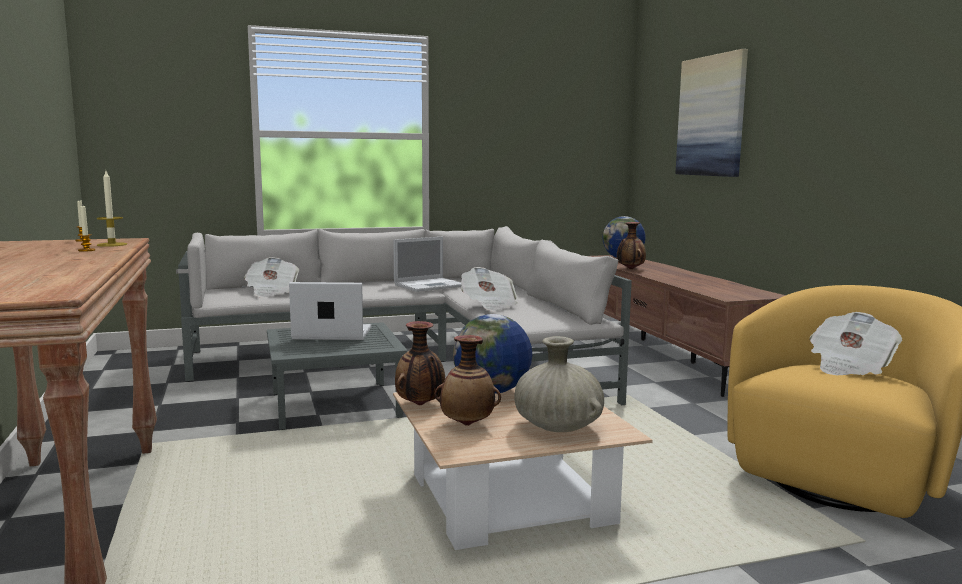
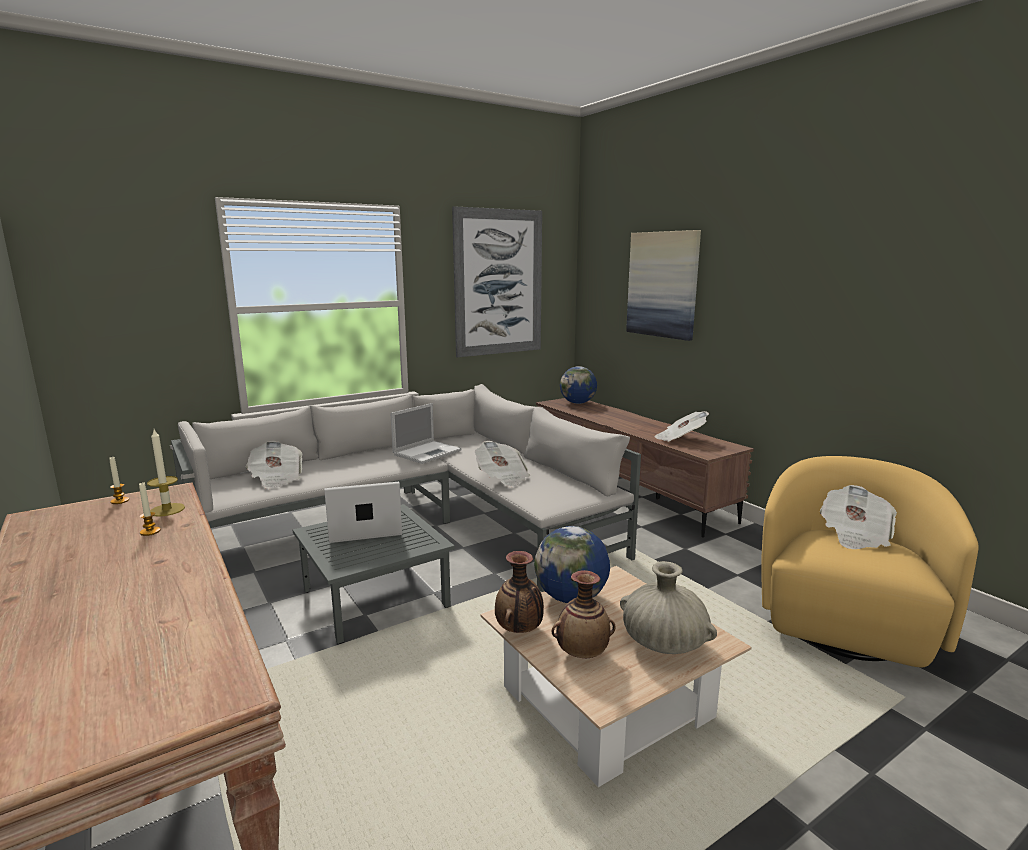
camera: 15 degrees left, 5 degrees up
vase [617,222,646,269] -> none
none -> picture [452,206,542,357]
none -> newspaper [655,411,709,442]

